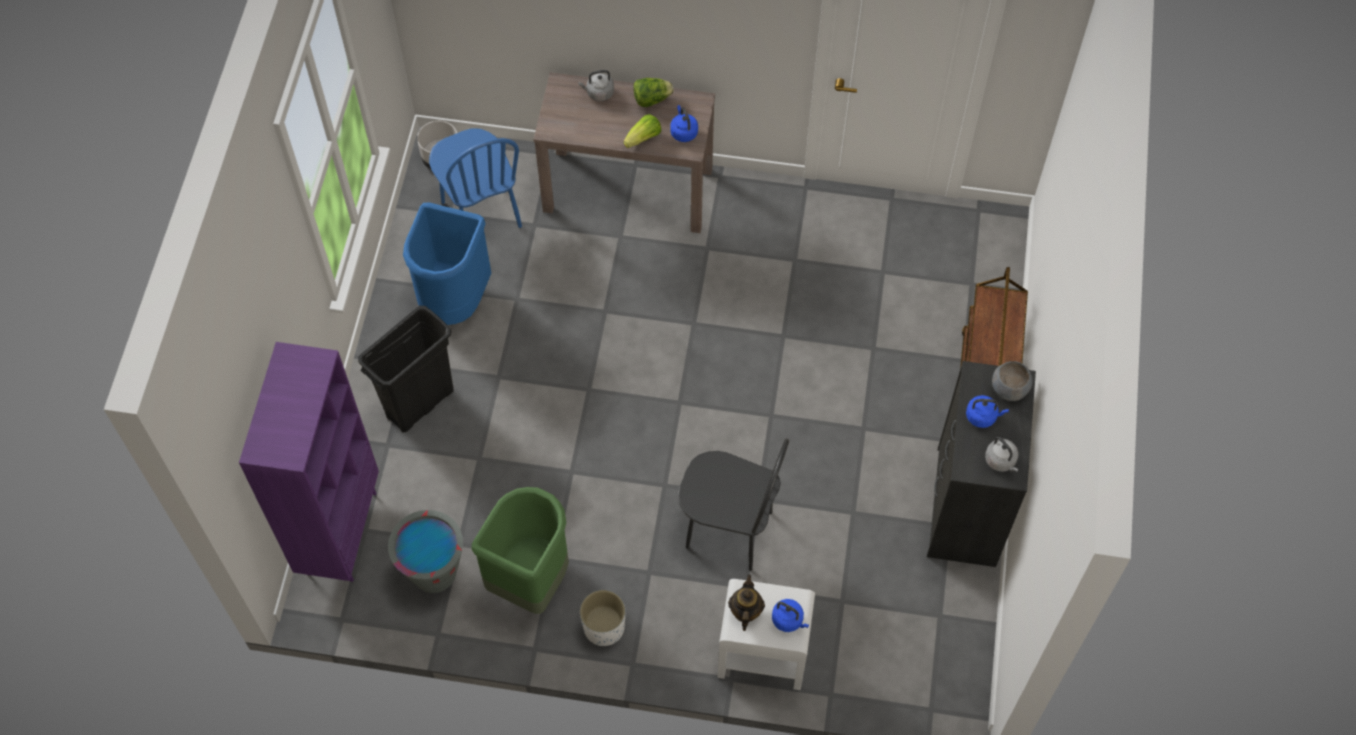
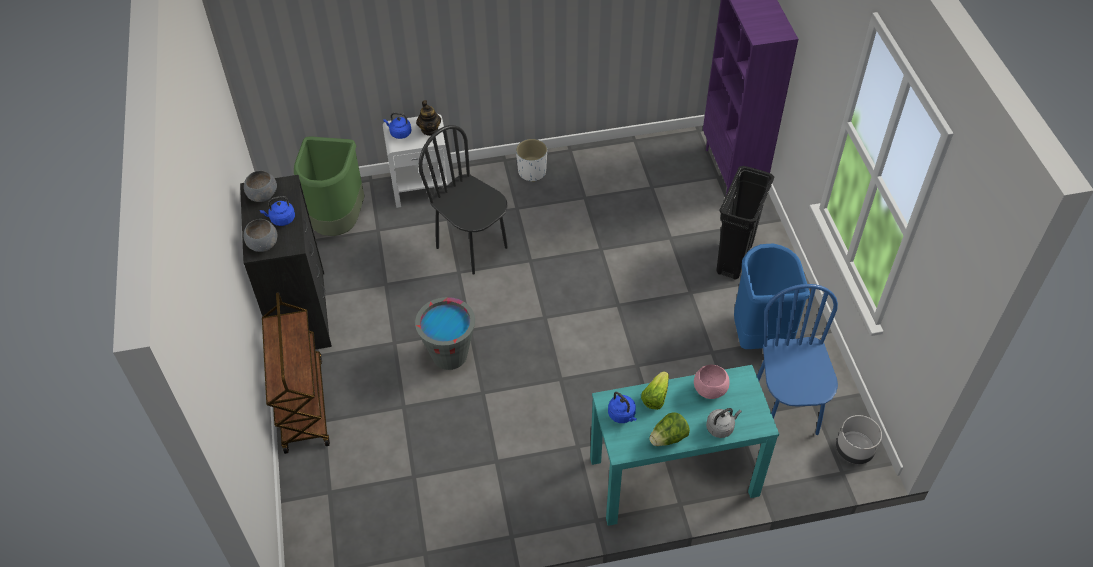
camera: 160 degrees right, 10 degrees down
grey bucket [388,510,463,593] -> grey bucket moved to [415,297,475,370]
blue chair [429,128,522,228] -> blue chair turned 45 degrees clockwise [757,284,838,435]
green trash can [472,487,569,614] -> green trash can moved to [294,136,365,236]
brown console table [533,72,715,233] -> turquoise console table [590,365,779,526]
black chair [678,438,789,571] -> black chair turned 45 degrees clockwise [418,125,508,275]
grey kettle [985,437,1019,472] -> grey bowl [244,171,277,202]
none -> pink bowl [694,365,730,399]

